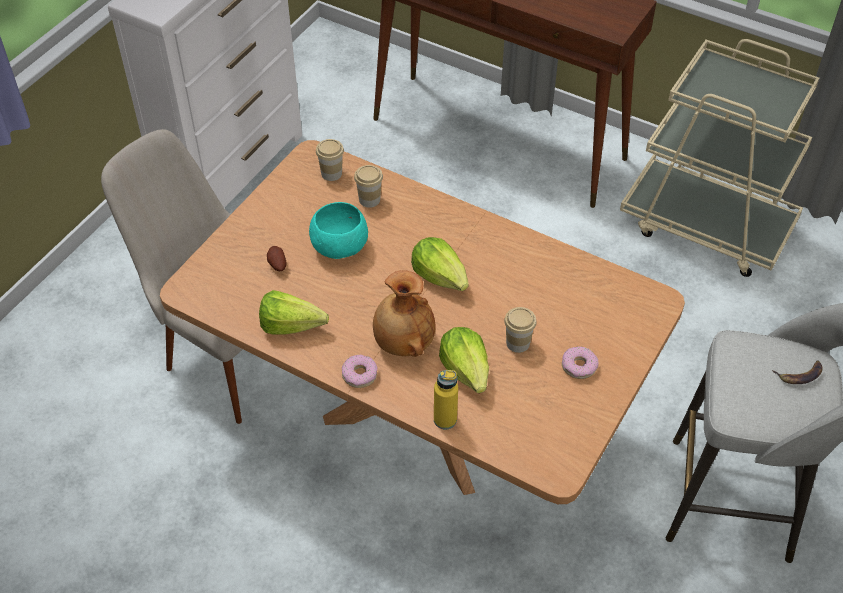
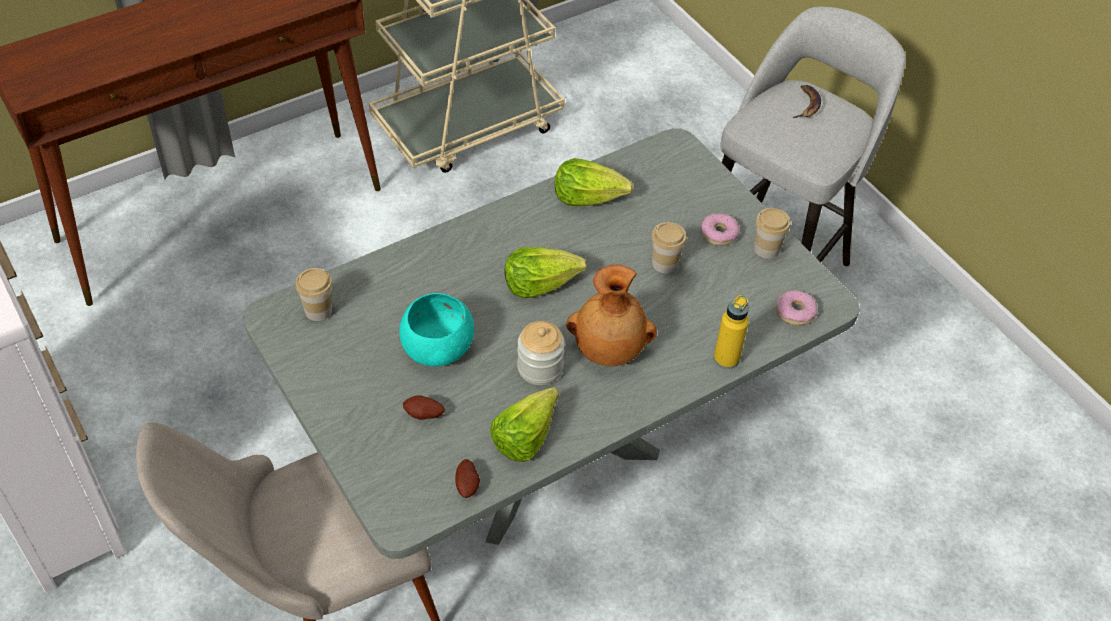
camera: 65 degrees left, 0 degrees up
brown dining table [160,140,685,504] -> grey dining table [243,128,860,559]
donut [342,355,378,388] -> donut moved to [777,290,817,326]
cup [354,165,383,208] -> cup moved to [754,208,791,259]
lettuce [439,327,489,393] -> lettuce moved to [555,158,633,206]
none -> potato [455,459,480,498]
none -> jar [517,321,565,385]

